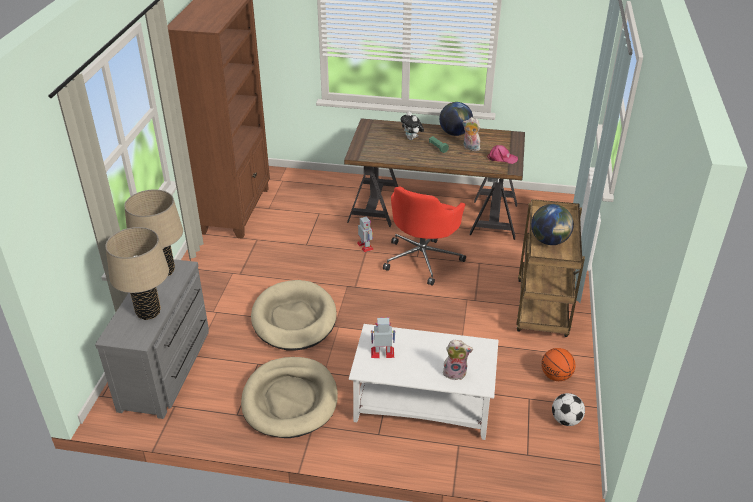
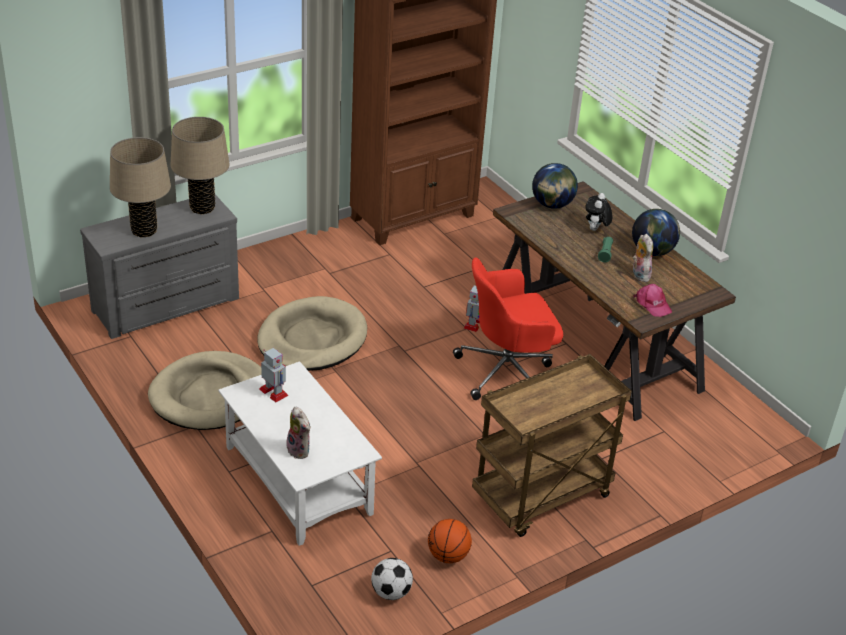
camera: 45 degrees right, 0 degrees up
globe [531,204,574,245] -> globe moved to [532,163,578,209]

